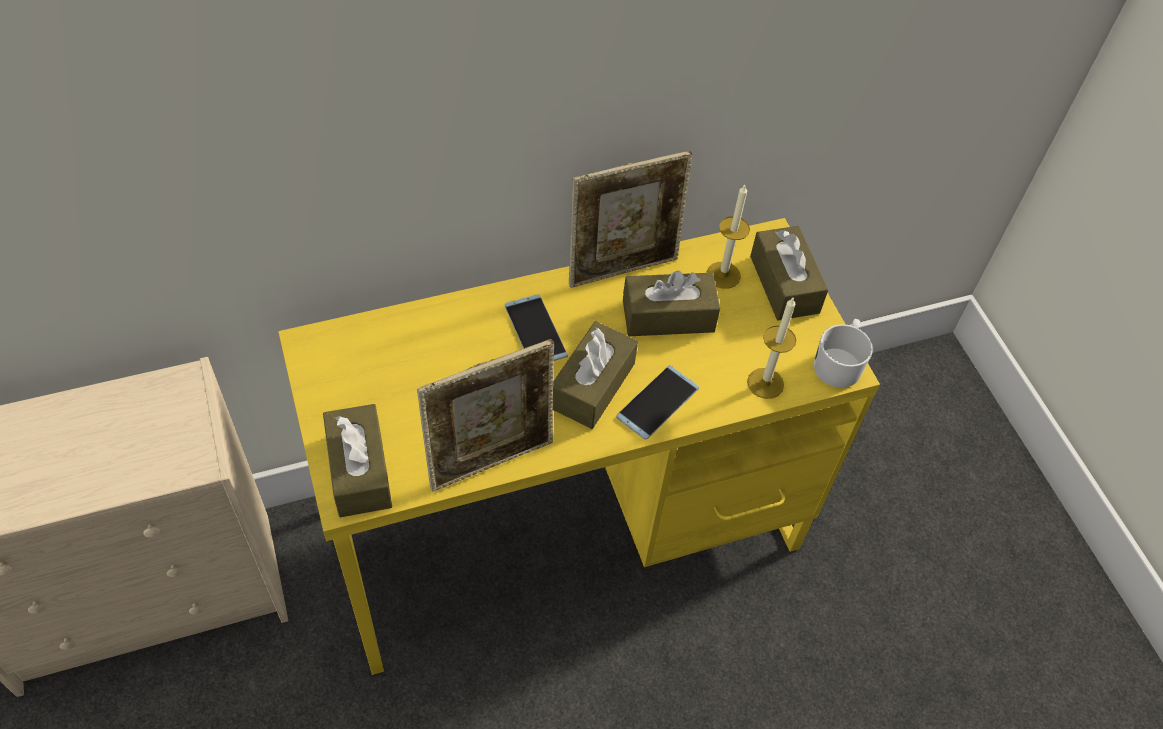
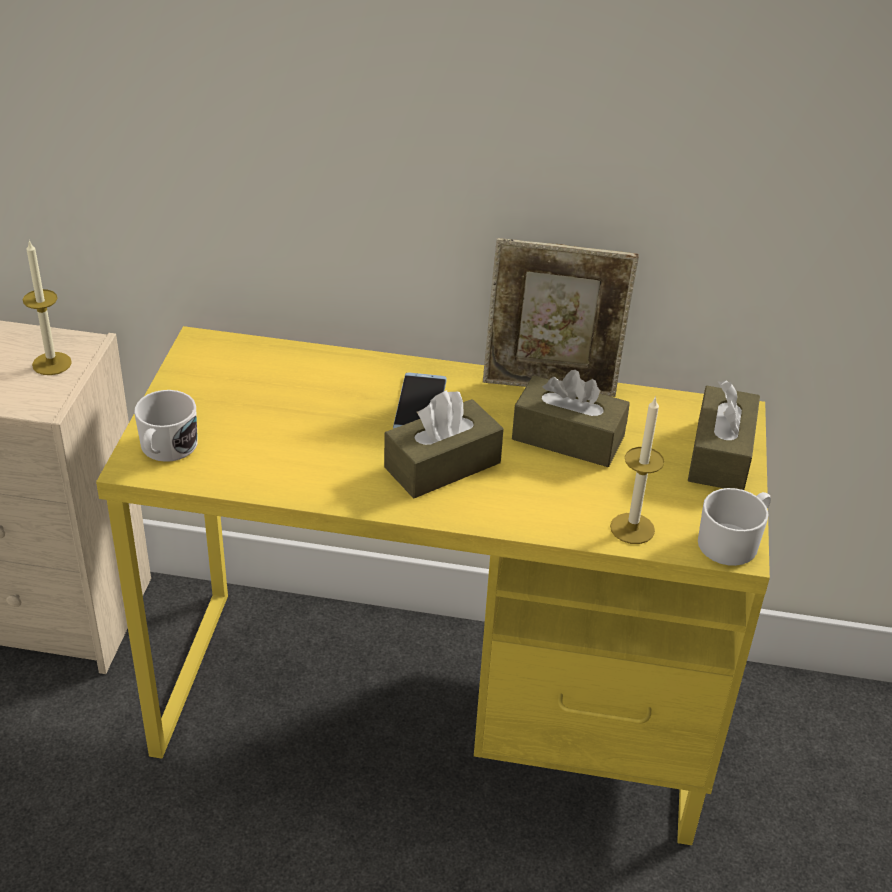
camera: 30 degrees right, 15 degrees down
brown tissue box [323,404,392,517] -> white mug [134,390,198,462]
picture frame [417,339,554,492] -> none
phone [616,365,699,440] -> none
candle [706,185,750,289] -> candle moved to [23,240,72,375]

